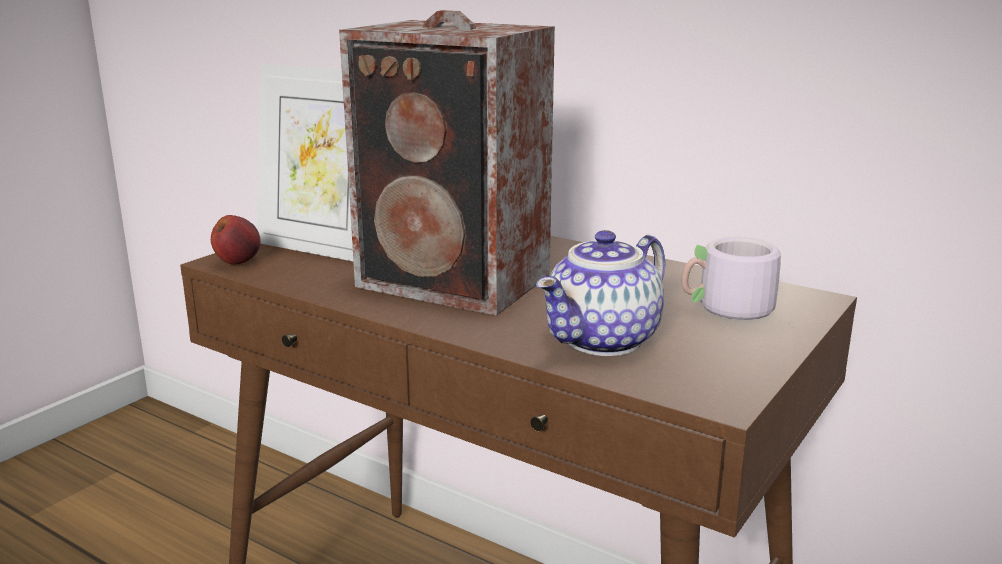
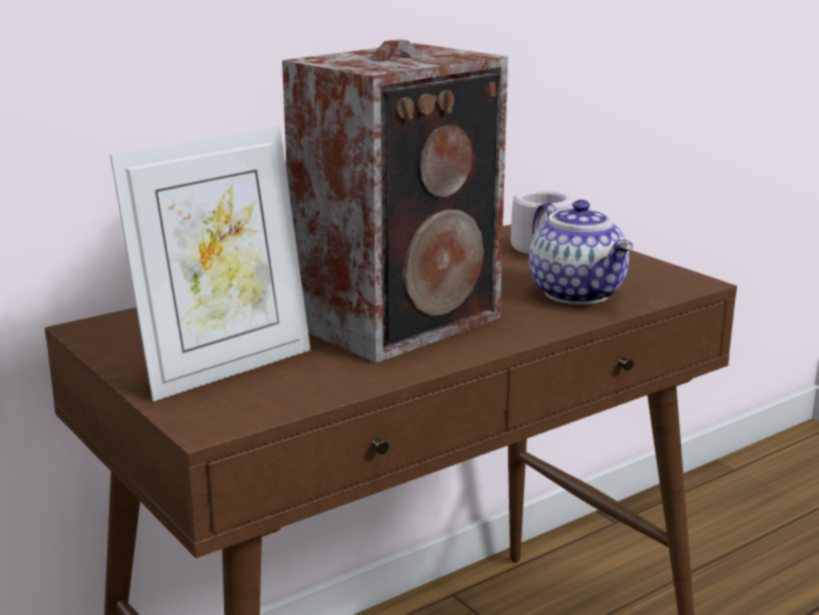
camera: 70 degrees left, 0 degrees up
apple [211,215,261,265] -> none

